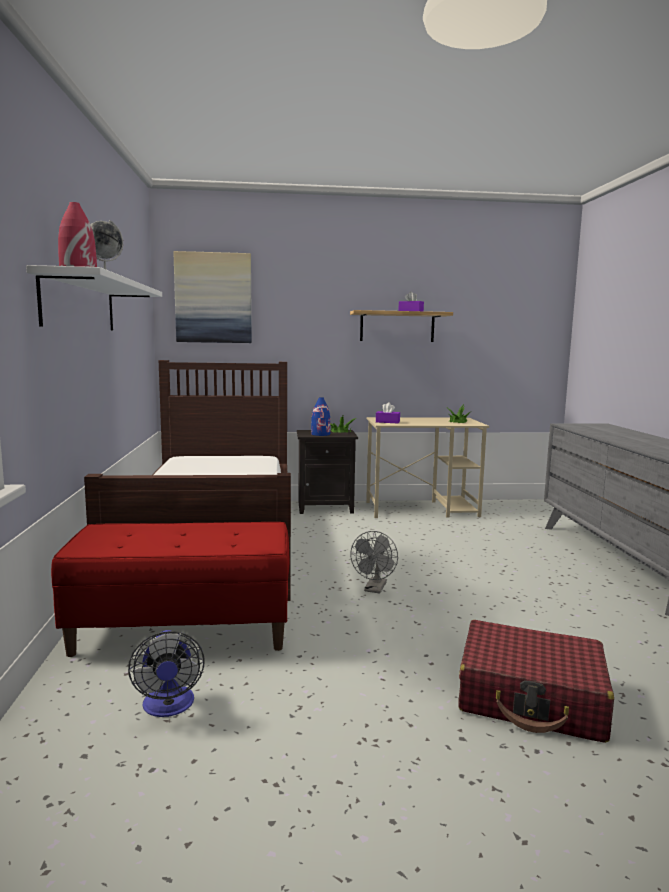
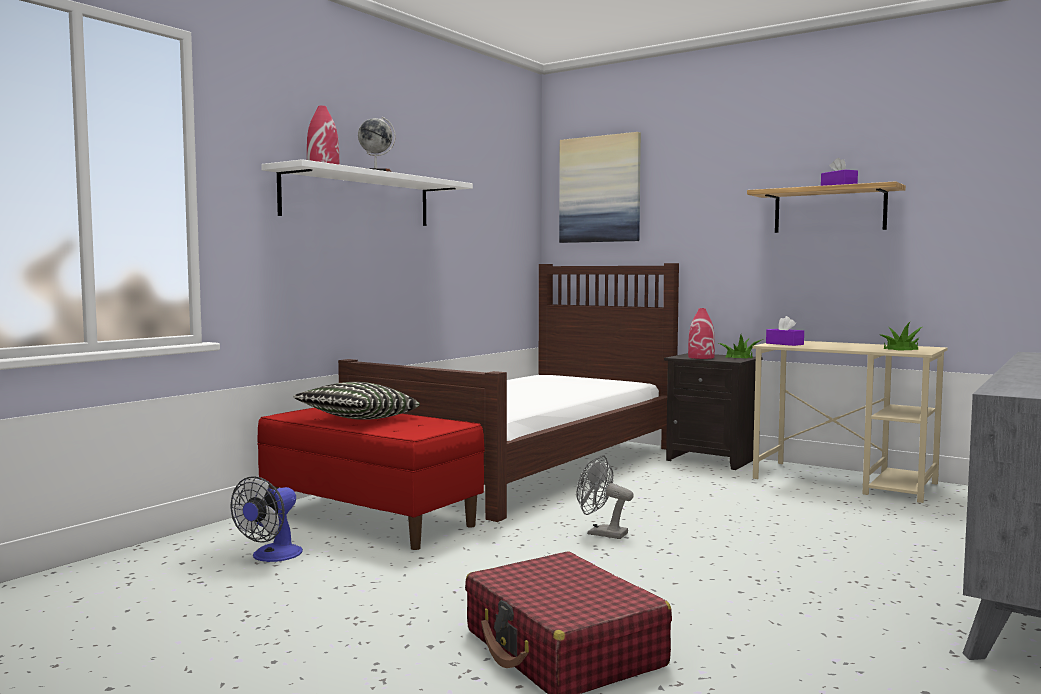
camera: 40 degrees right, 5 degrees down
blue vase [311,397,331,436] -> red vase [688,308,715,359]
grey fan [350,531,398,593] -> grey fan turned 60 degrees clockwise [576,455,634,539]
none -> pillow [293,382,420,420]

